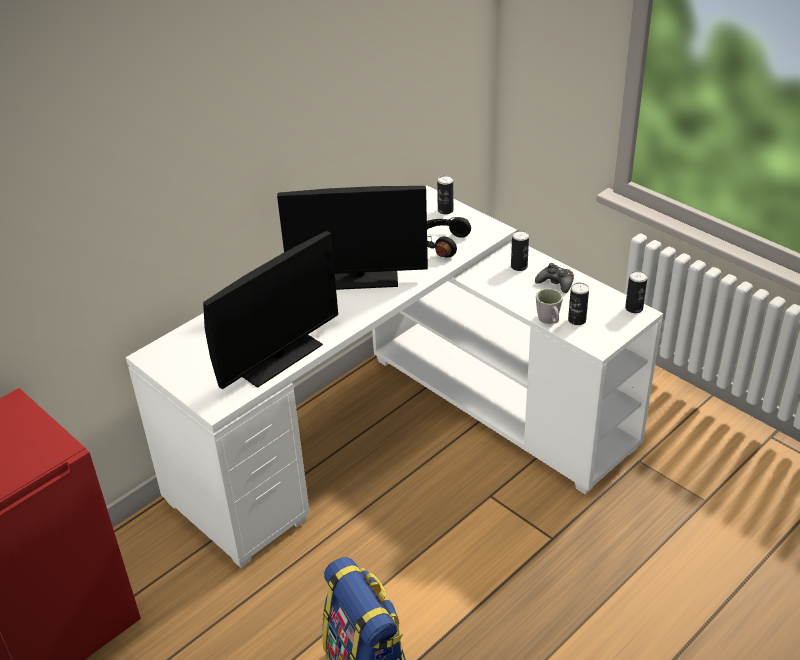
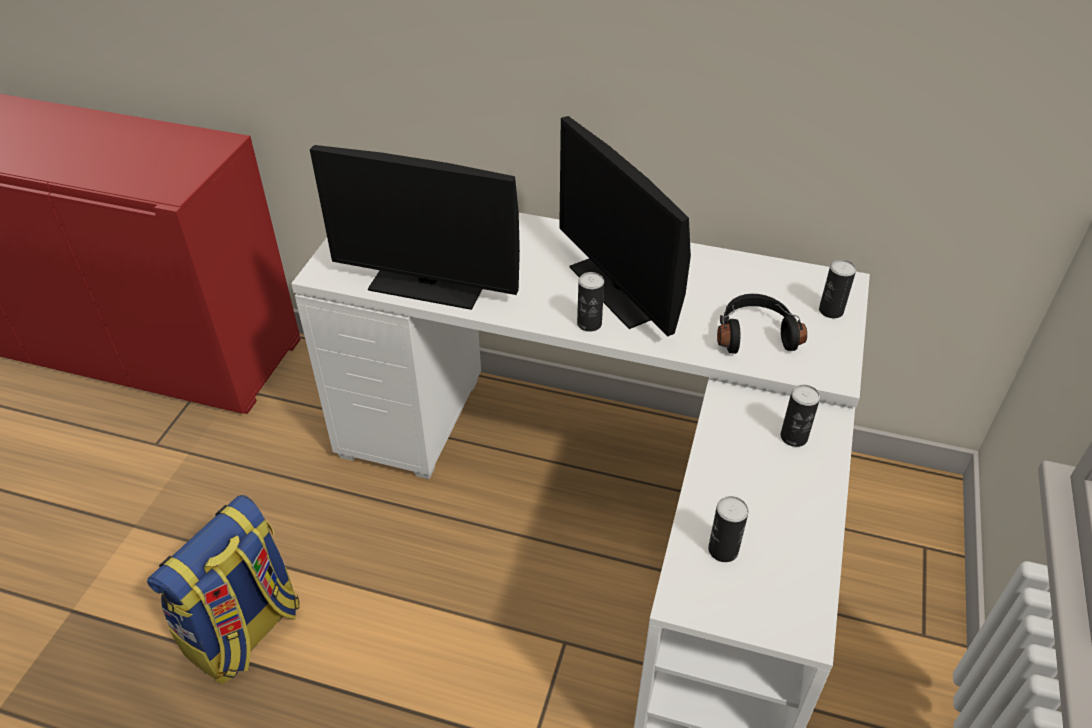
camera: 60 degrees right, 5 degrees up
black game controller [535,263,574,293] -> none
grey mug [536,288,563,324] -> none
can [625,271,648,313] -> can moved to [577,272,604,332]

